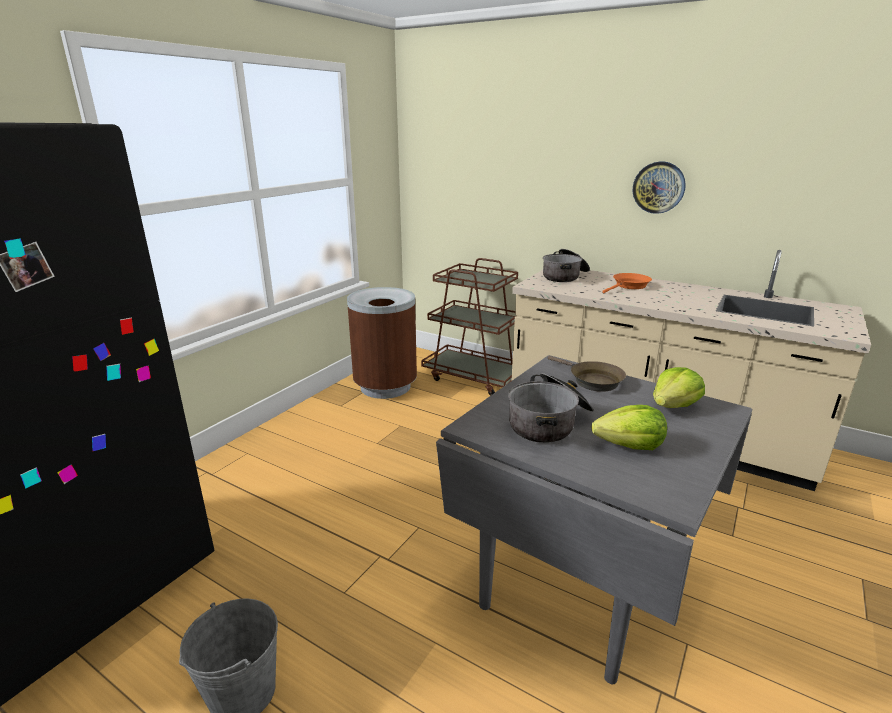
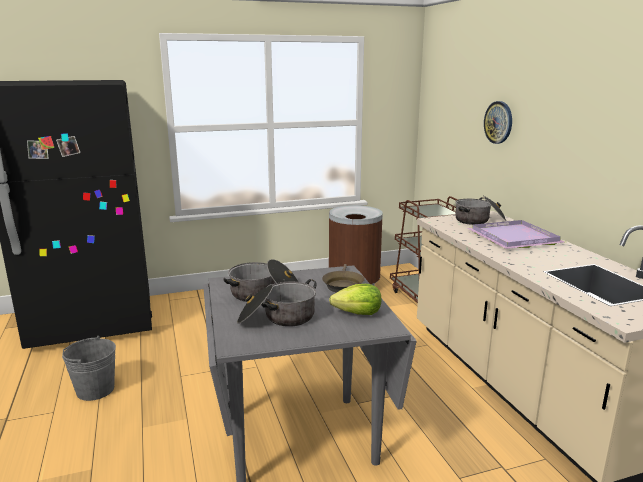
camera: 40 degrees right, 5 degrees down
lettuce [592,405,667,450] -> cooking pot [237,279,317,327]
orange frying pan [602,273,652,293] -> purple tray [467,220,565,249]
wall clock [633,161,686,214] -> wall clock moved to [484,101,512,144]

